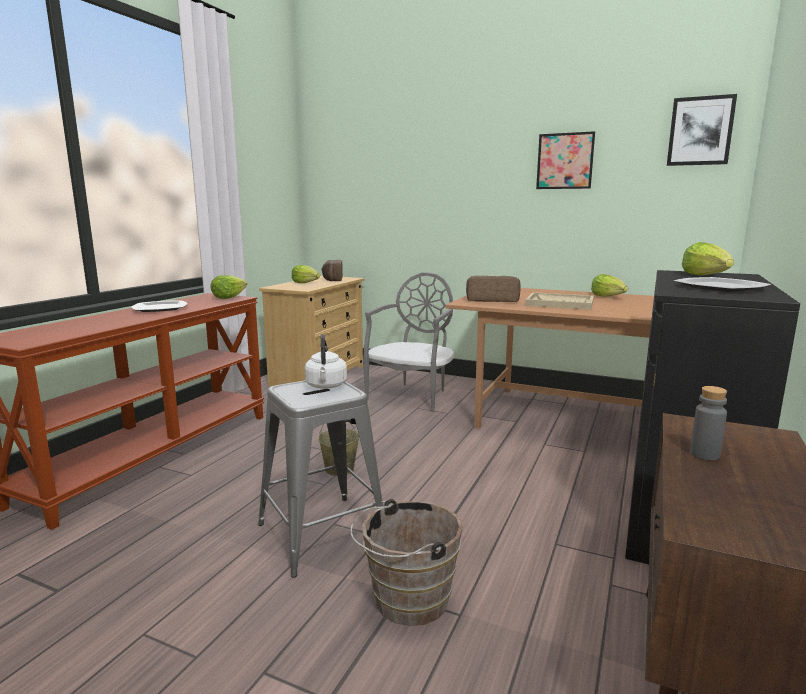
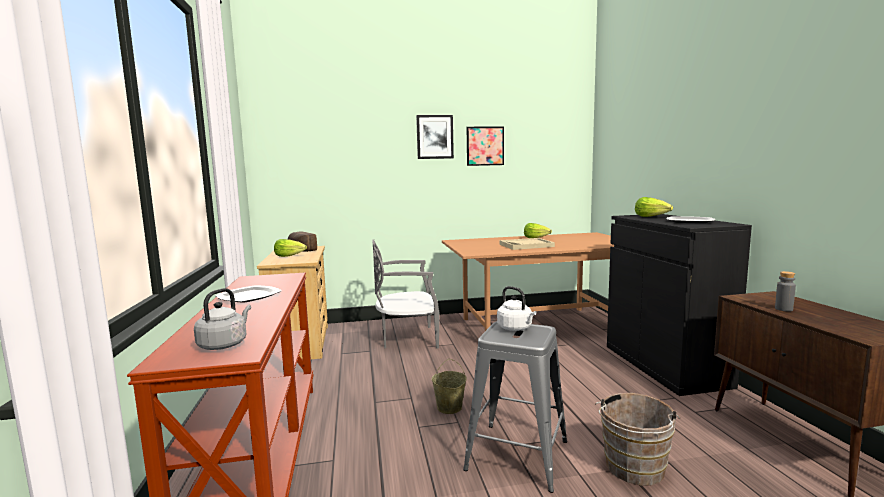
camera: 35 degrees left, 5 degrees down
lettuce [210,275,247,299] -> none
grey chair [363,272,454,412] -> grey chair turned 90 degrees counterclockwise [372,239,439,349]
bread [466,276,521,302] -> none
picture [667,94,737,166] -> picture moved to [416,115,454,159]
none -> grey kettle [194,288,251,350]

